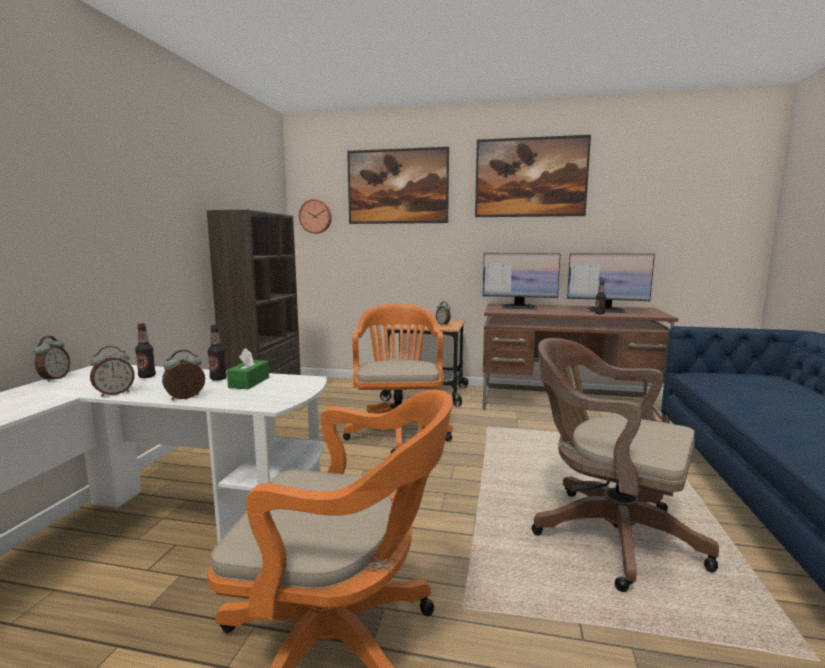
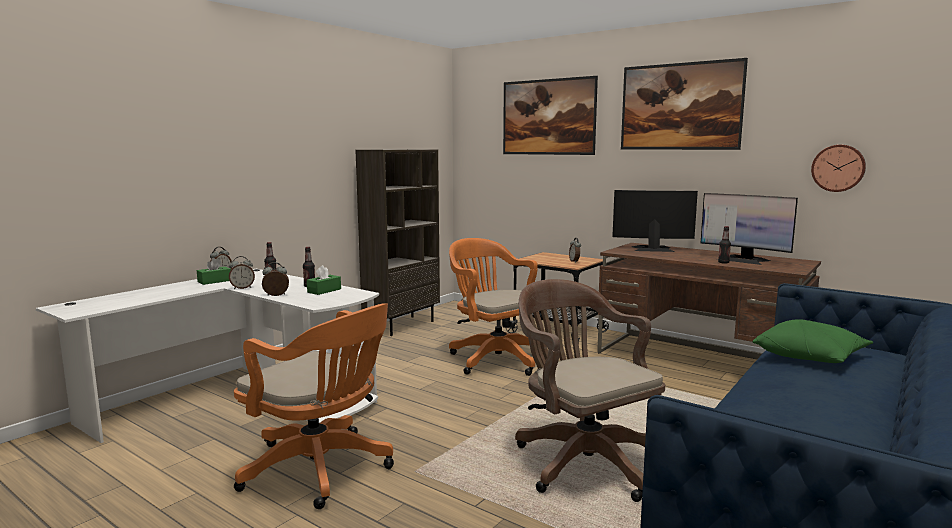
camera: 25 degrees right, 0 degrees up
wall clock [299,199,332,234] -> wall clock moved to [811,145,866,192]
orange office chair [343,304,453,453] -> orange office chair turned 60 degrees counterclockwise [449,238,538,376]
monitor [483,253,560,310] -> monitor turned 150 degrees clockwise [612,190,698,252]
none -> green tissue box [197,258,231,285]
none -> green pillow [753,319,873,363]

